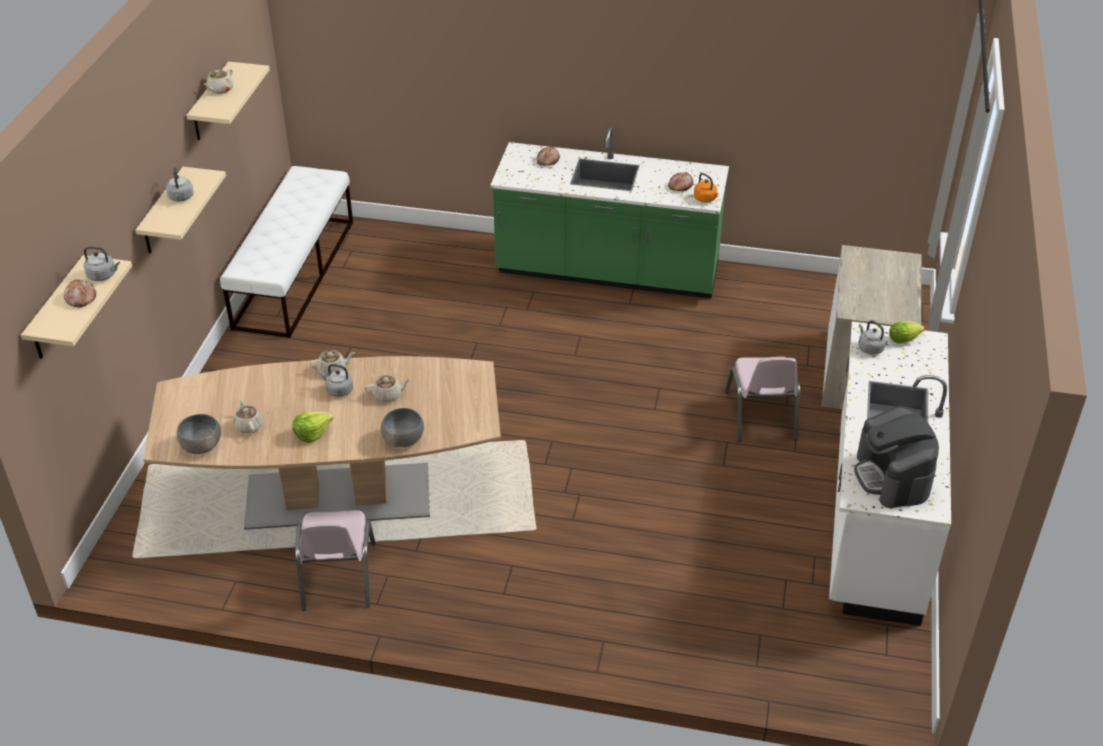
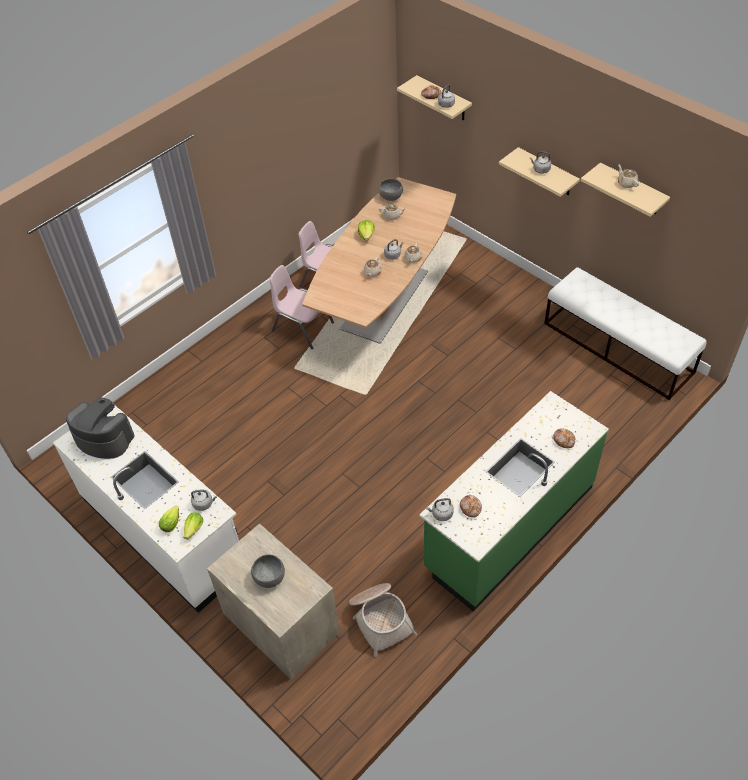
camera: 125 degrees right, 10 degrees up
grey bowl [381,408,424,447] -> grey bowl moved to [251,554,285,588]
orange kettle [694,173,719,203] -> grey kettle [426,498,453,521]
pink chair [725,356,800,442] -> pink chair moved to [269,265,334,349]
none -> lettuce [159,506,179,532]
none -> basket [349,583,417,657]

